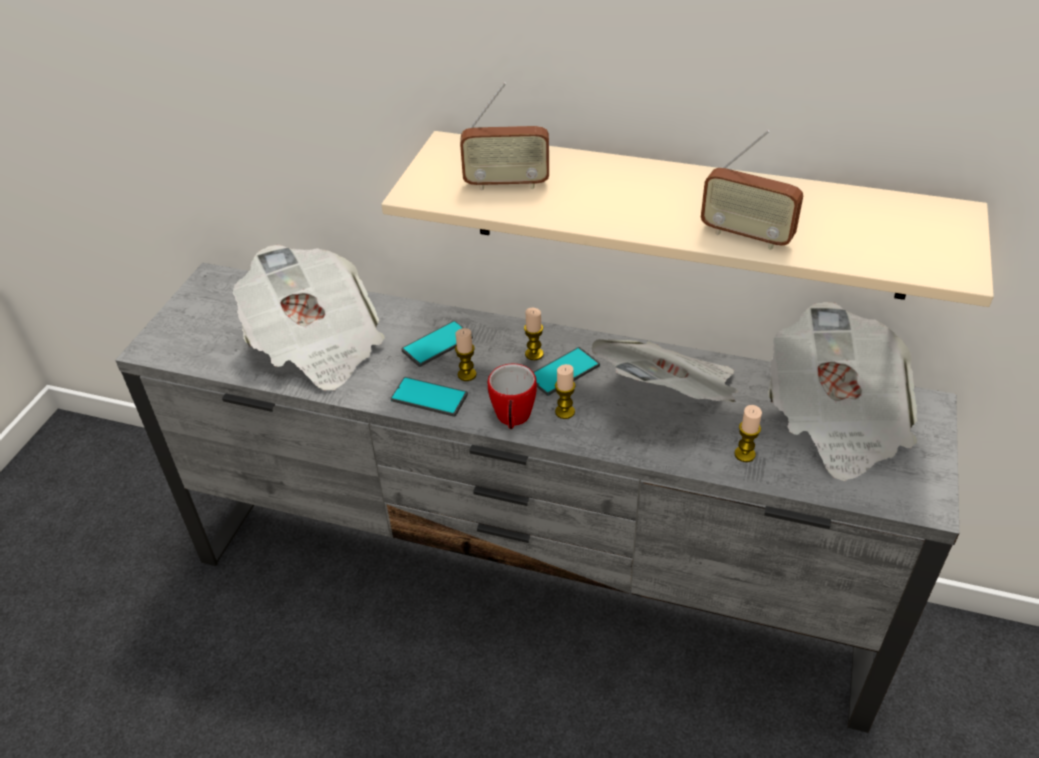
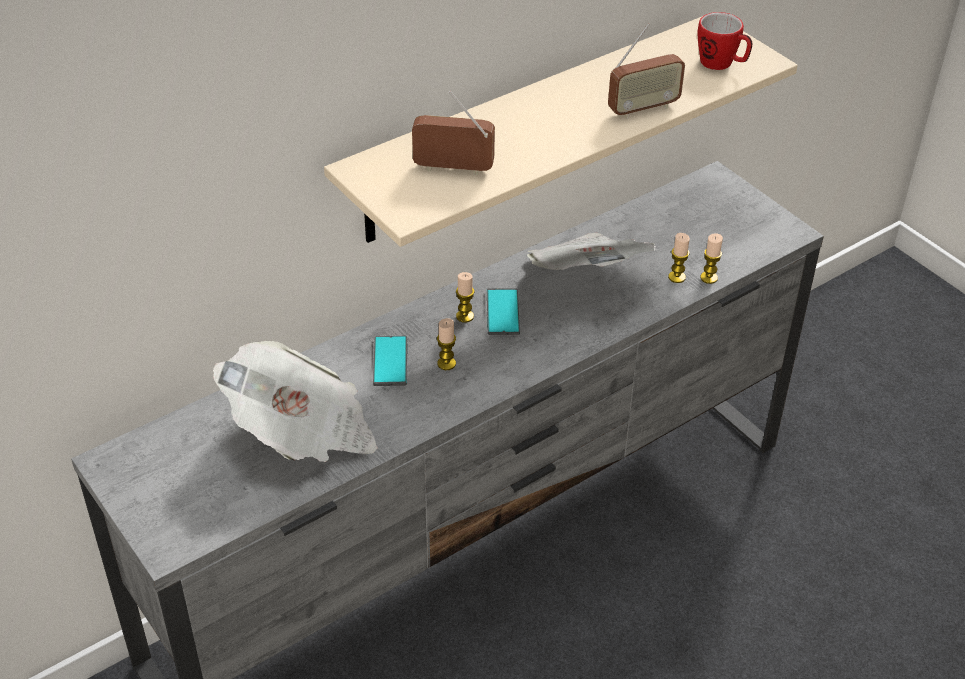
camera: 55 degrees left, 0 degrees up
phone [391,377,468,417] -> none
radio [460,82,549,190] -> radio turned 120 degrees counterclockwise [412,91,495,175]
mug [488,364,537,429] -> mug moved to [698,12,752,70]
candle [555,364,575,419] -> candle moved to [700,233,723,284]
newspaper [768,302,917,481] -> none

